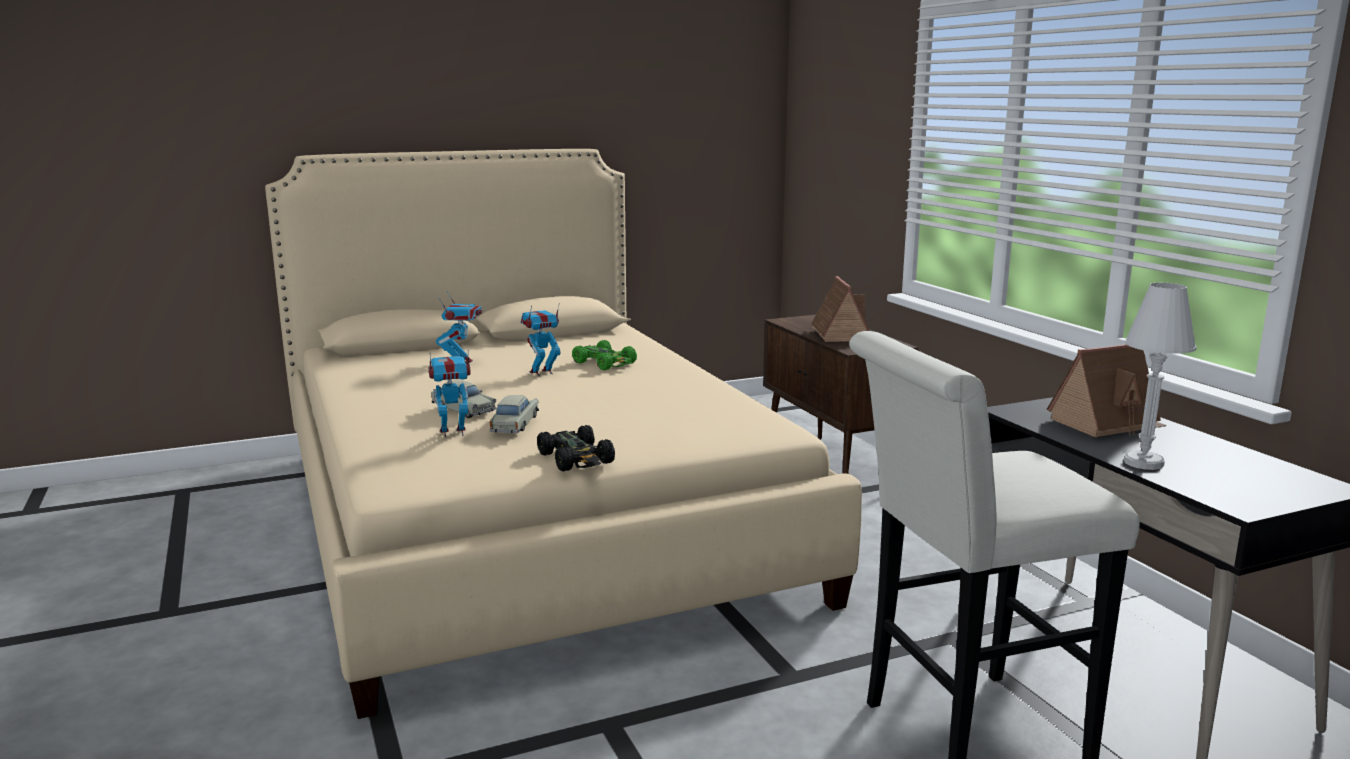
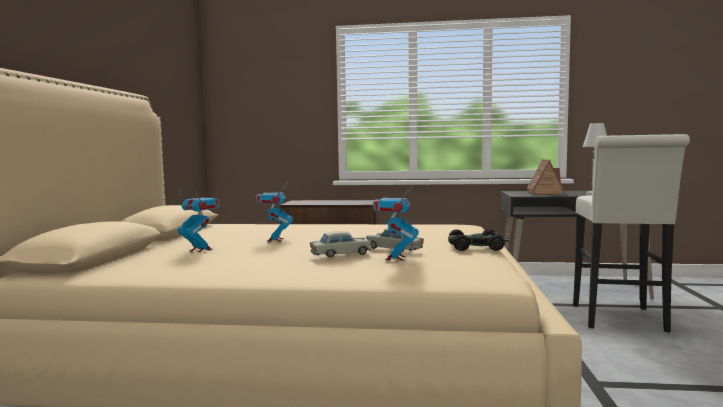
camera: 60 degrees left, 10 degrees down
green toy car [572,340,637,370] -> none
toy house [811,276,870,342] -> none

